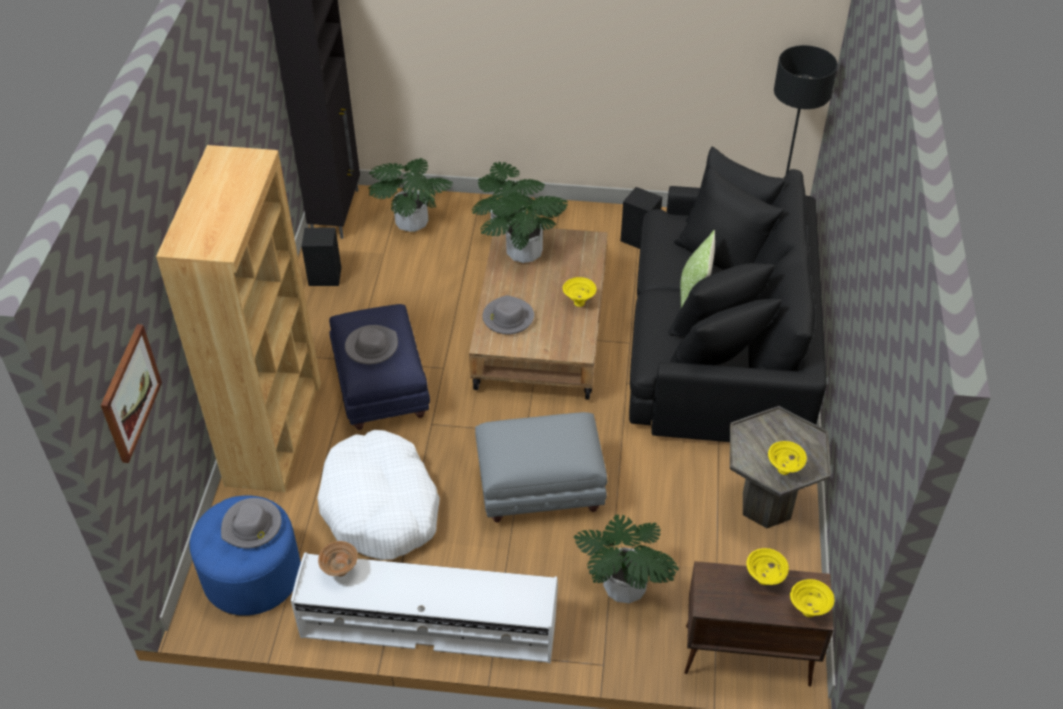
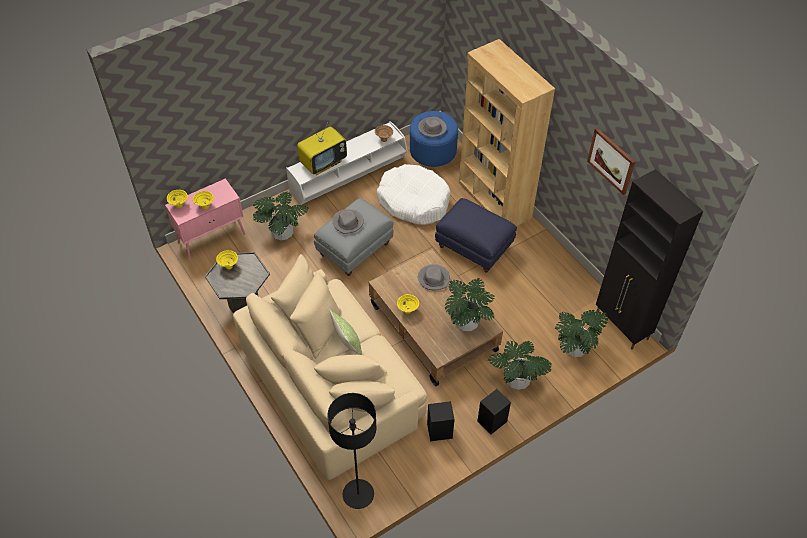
camera: 140 degrees right, 5 degrees up
picture [101,324,162,463] -> picture moved to [587,128,635,195]
black speaker [302,228,341,286] -> black speaker moved to [477,389,511,434]
grey hat [345,325,398,364] -> grey hat moved to [333,209,364,234]
black sofa [629,147,826,442] -> beige sofa [233,254,427,480]
brown cabinet [684,561,834,687] -> pink cabinet [165,178,245,260]
none -> television [297,125,347,175]

